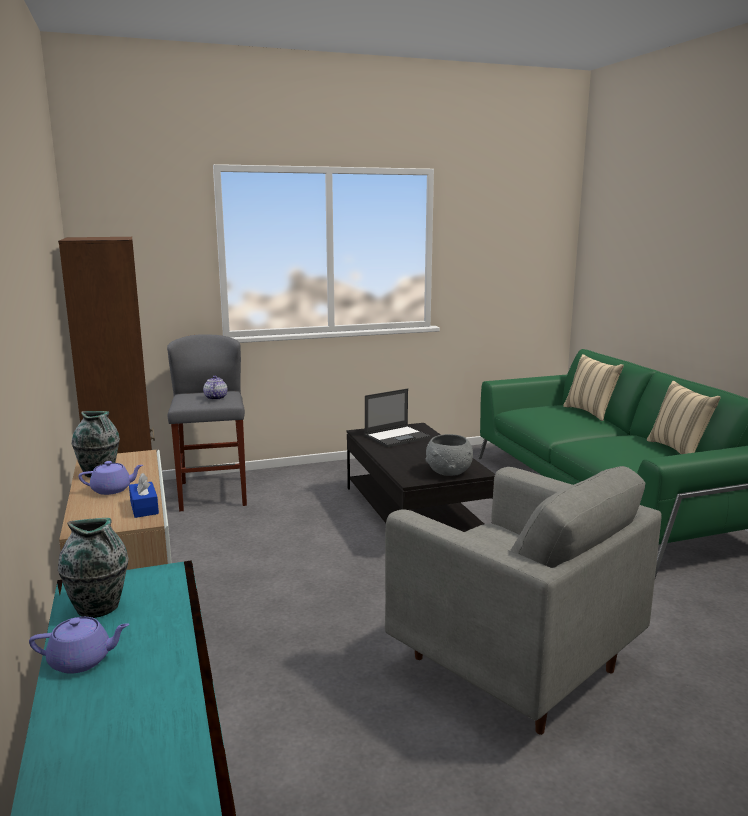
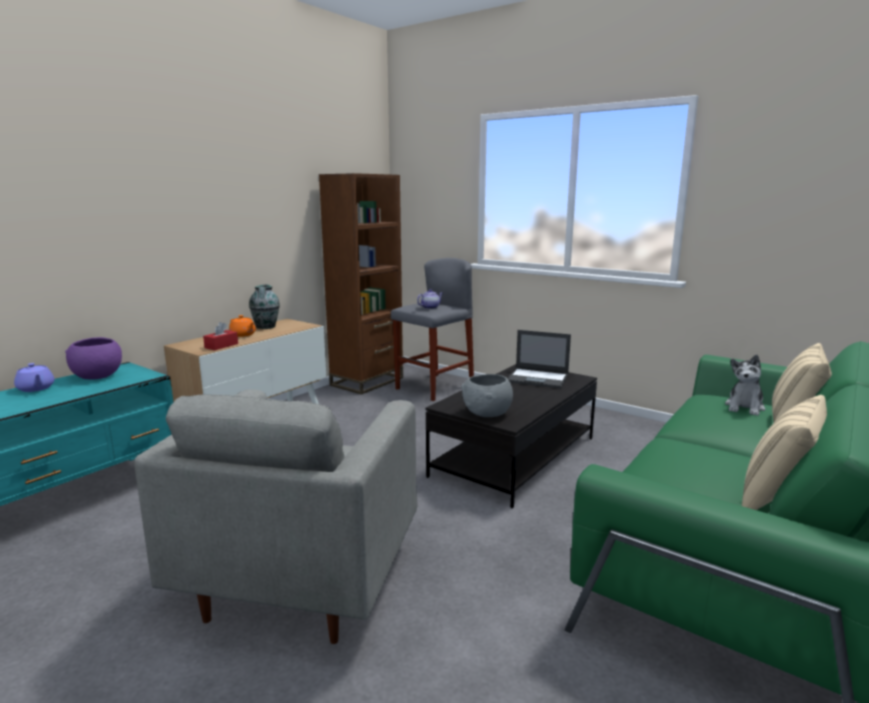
camera: 55 degrees right, 0 degrees up
vase [58,518,128,618] -> purple bowl [65,337,122,380]
purple teapot [79,461,143,495] -> orange teapot [229,315,256,337]
blue tissue box [129,473,159,518] -> red tissue box [203,322,238,350]
none -> plush toy [725,354,765,416]

